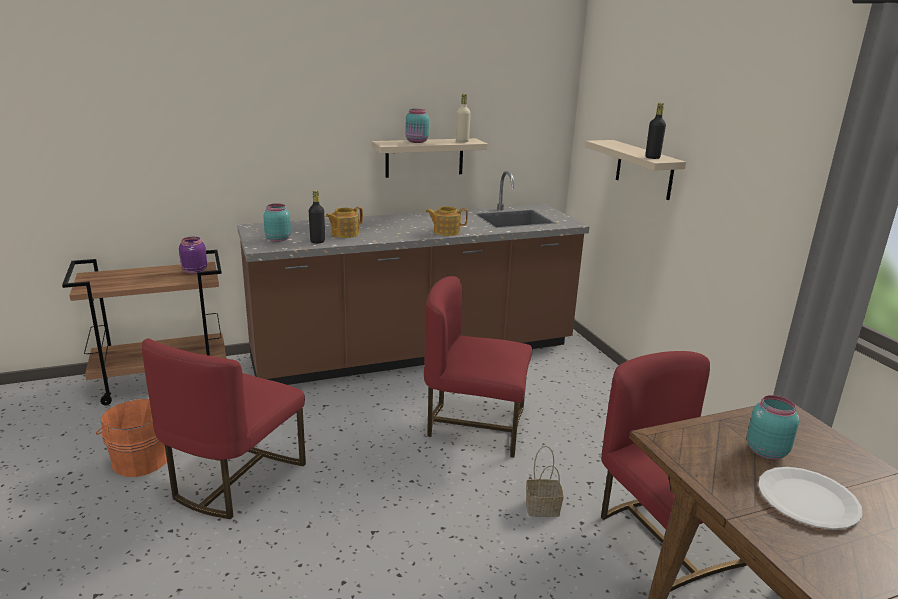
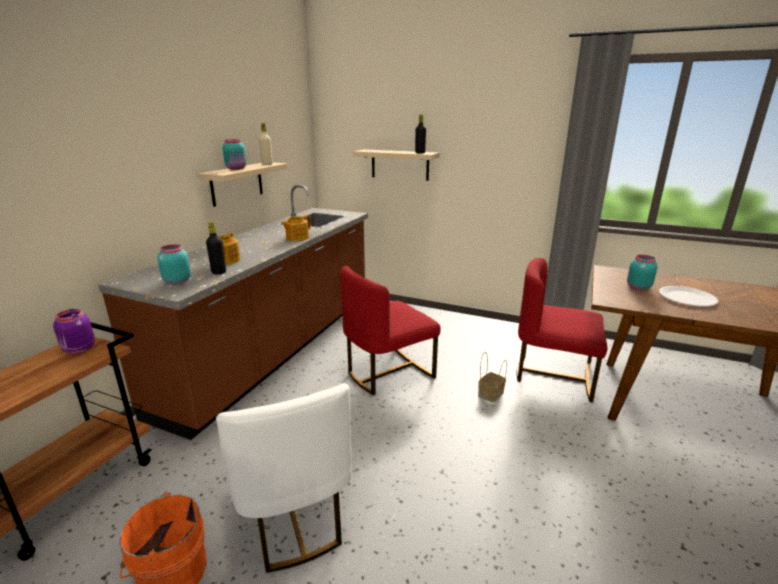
camera: 45 degrees left, 0 degrees up
red chair [142,338,306,519] -> white chair [216,383,351,573]

